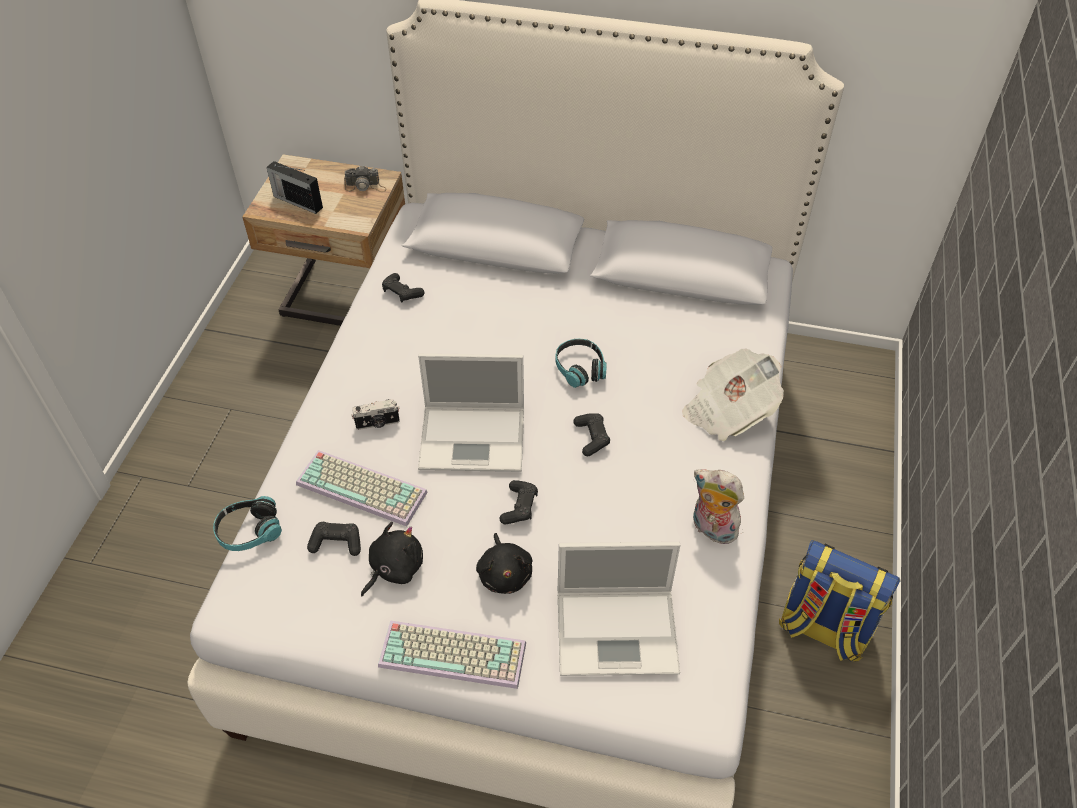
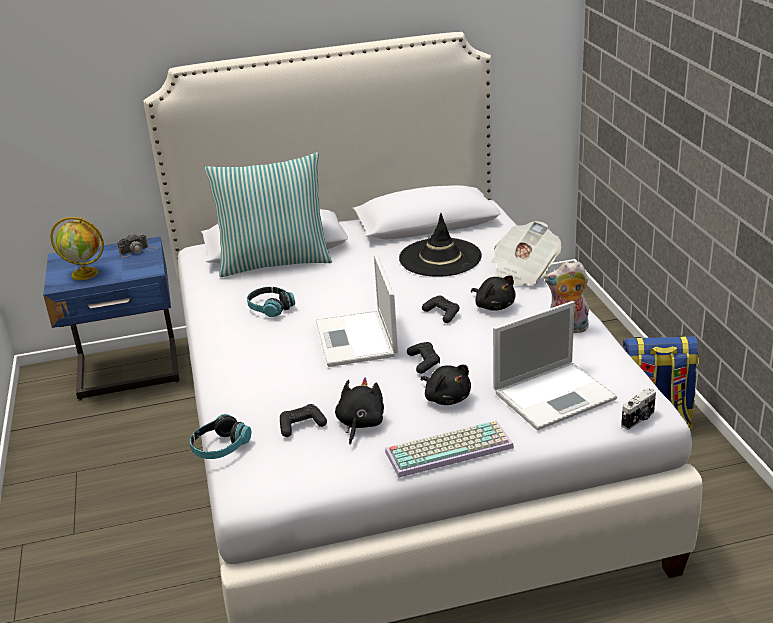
camera: 25 degrees left, 20 degrees down
beige nightstand [242,154,405,326] -> blue nightstand [43,237,179,400]
radio [266,161,323,214] -> globe [50,217,104,280]
keyboard [296,450,428,527] -> none
camera [351,399,400,430] -> camera moved to [621,388,656,430]
black game controller [382,273,424,302] -> none
laptop [418,353,524,472] -> laptop turned 105 degrees clockwise [316,255,398,367]
headphones [555,339,607,388] -> headphones moved to [247,287,295,317]
none -> pillow [205,152,332,277]
none -> black hat [399,213,482,277]
none -> black plush toy [471,276,516,311]

